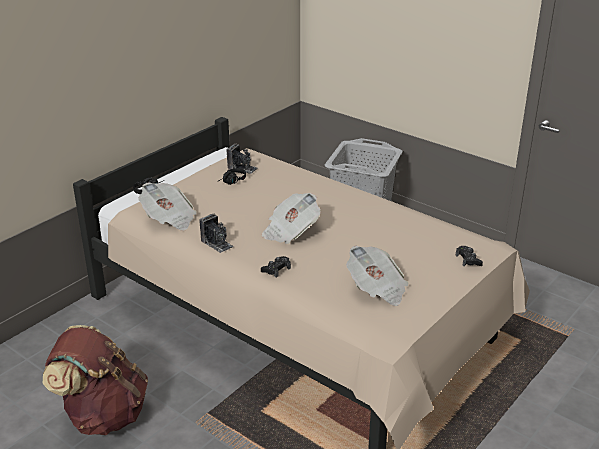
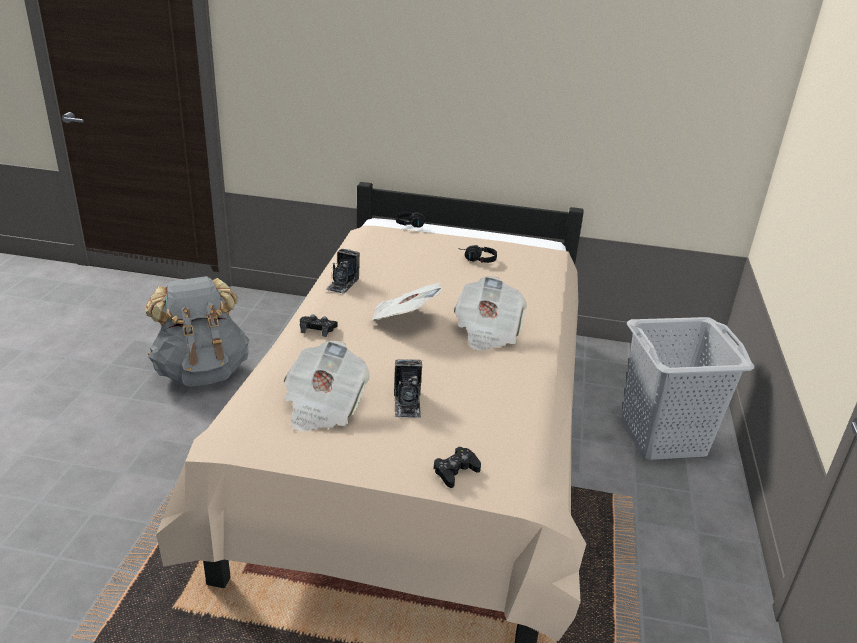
camera: 60 degrees right, 0 degrees up
brown backpack [43,325,148,435] -> grey backpack [145,276,250,387]
newspaper [138,182,197,231] -> newspaper moved to [454,276,527,351]
camera [227,143,258,174] -> camera moved to [394,359,422,418]

